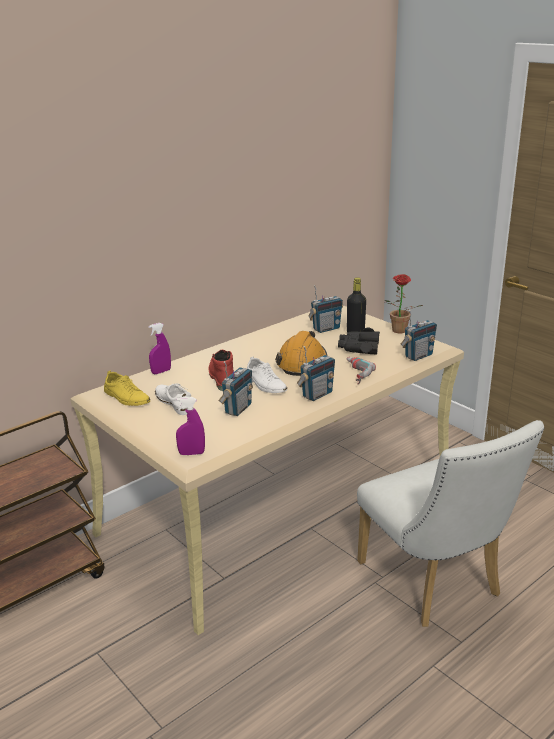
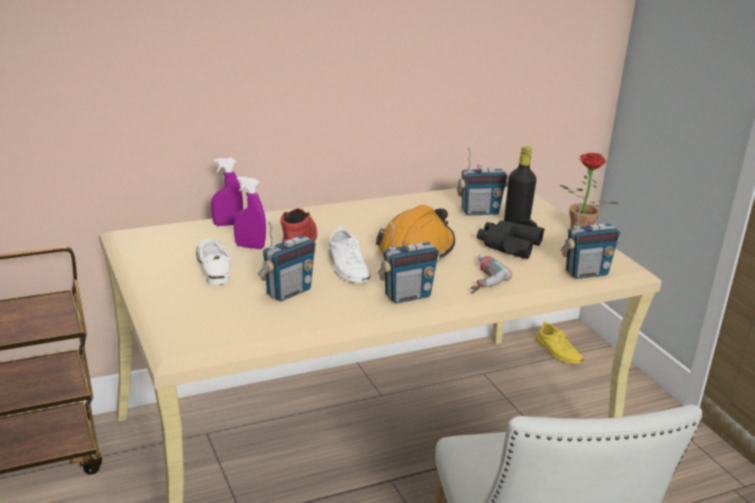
camera: 15 degrees right, 0 degrees up
yellow shoe [104,370,150,406] -> yellow shoe moved to [535,321,583,364]
purple spray bottle [176,397,205,455] -> purple spray bottle moved to [234,177,266,249]

